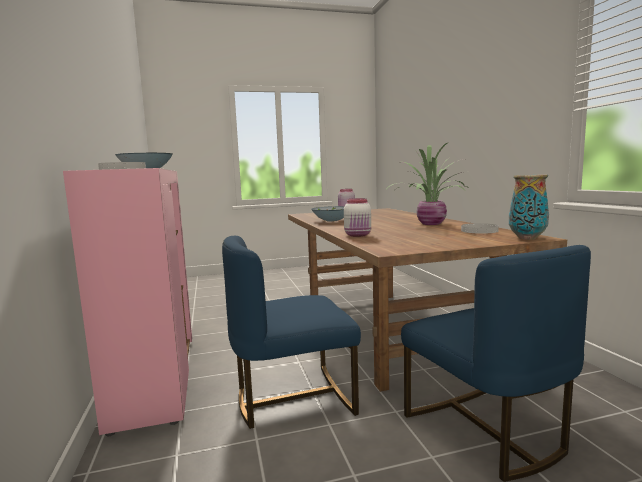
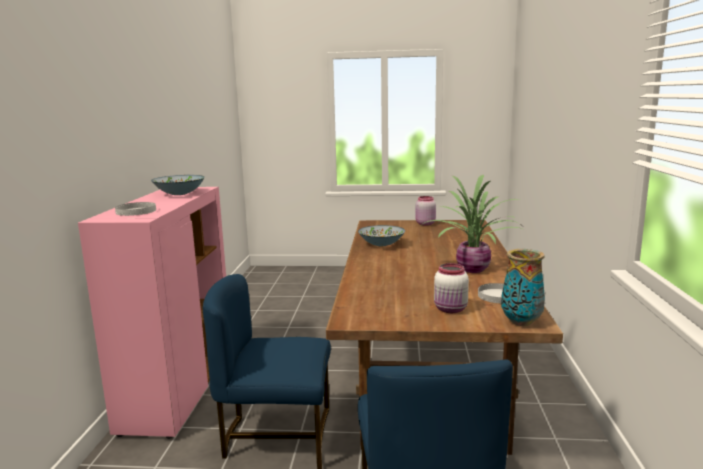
camera: 20 degrees right, 5 degrees up
white jar [344,198,371,237] -> white jar moved to [434,263,469,313]

